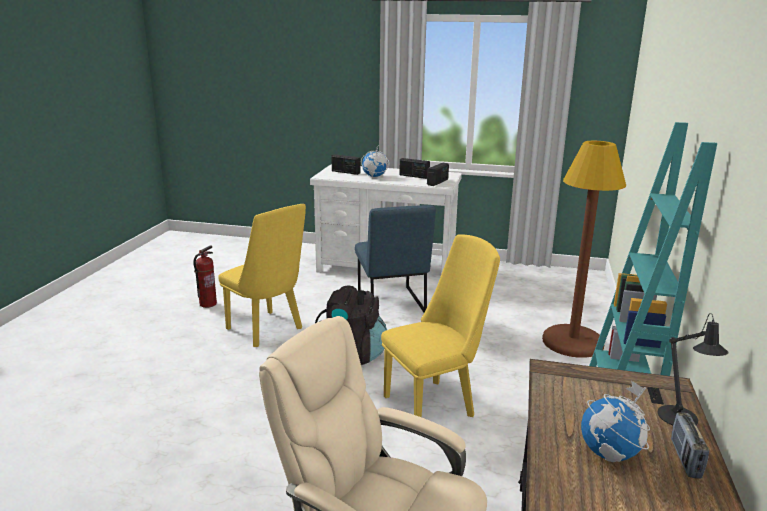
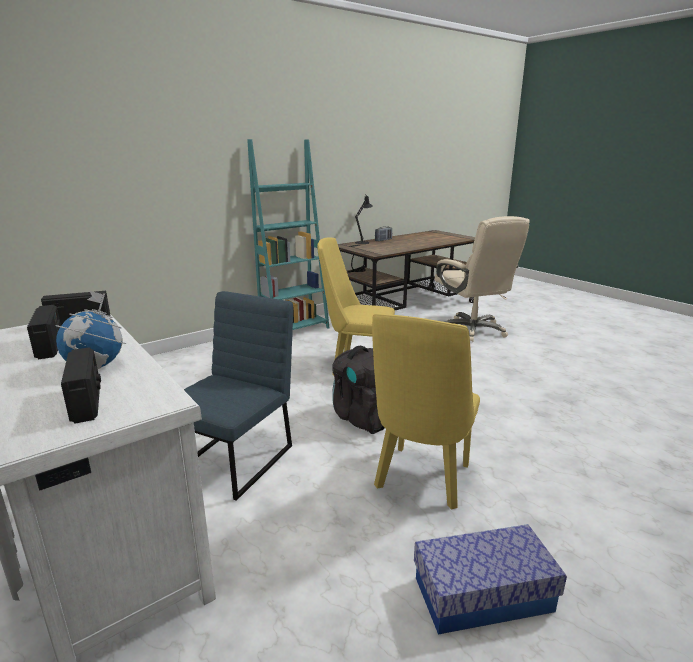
camera: 140 degrees left, 0 degrees up
fire extinguisher [193,245,217,308] -> storage box [414,524,567,635]
yellow chair [218,204,306,347] -> yellow chair turned 150 degrees counterclockwise [372,313,480,509]
brown floor lamp [542,141,626,358] -> none
globe [581,381,650,462] -> none

